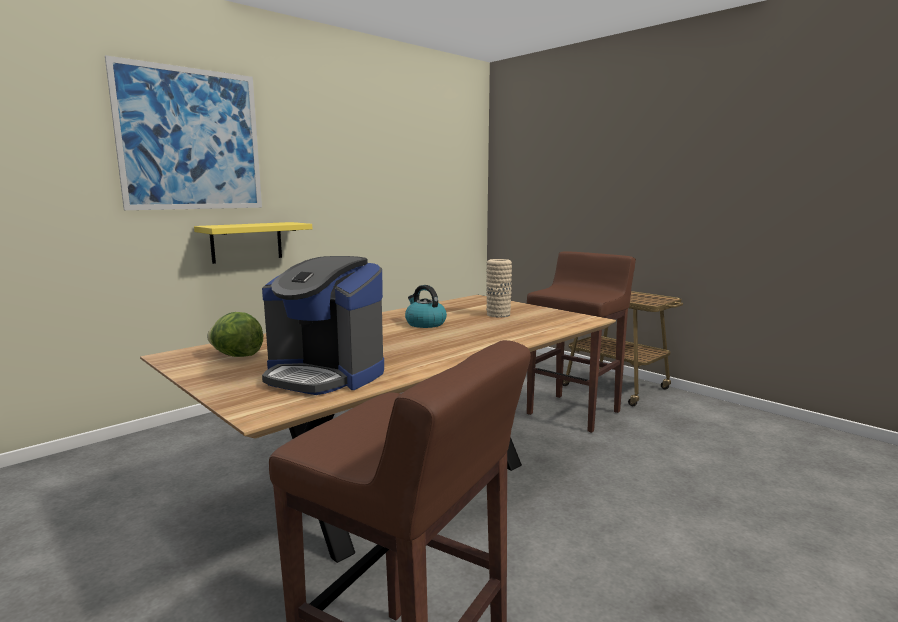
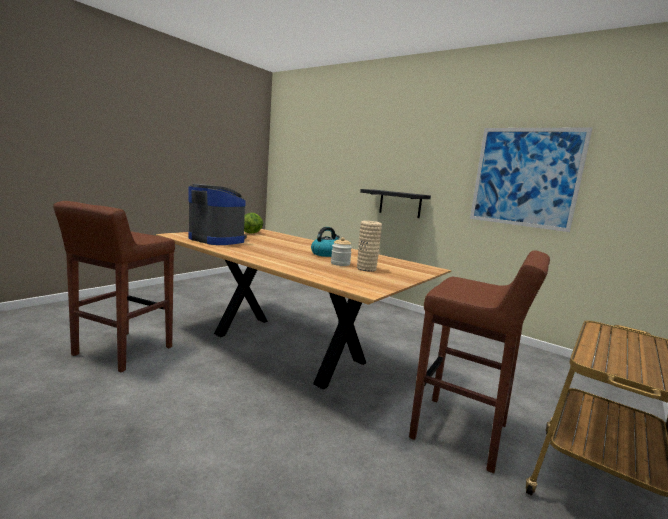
camera: 80 degrees right, 0 degrees up
picture [105,55,262,210] -> picture moved to [470,127,593,232]
yellow shelf [194,222,312,264] -> black shelf [360,189,431,218]
coffee machine [262,256,384,395] -> coffee machine turned 105 degrees clockwise [188,184,247,245]
none -> jar [331,237,352,266]

